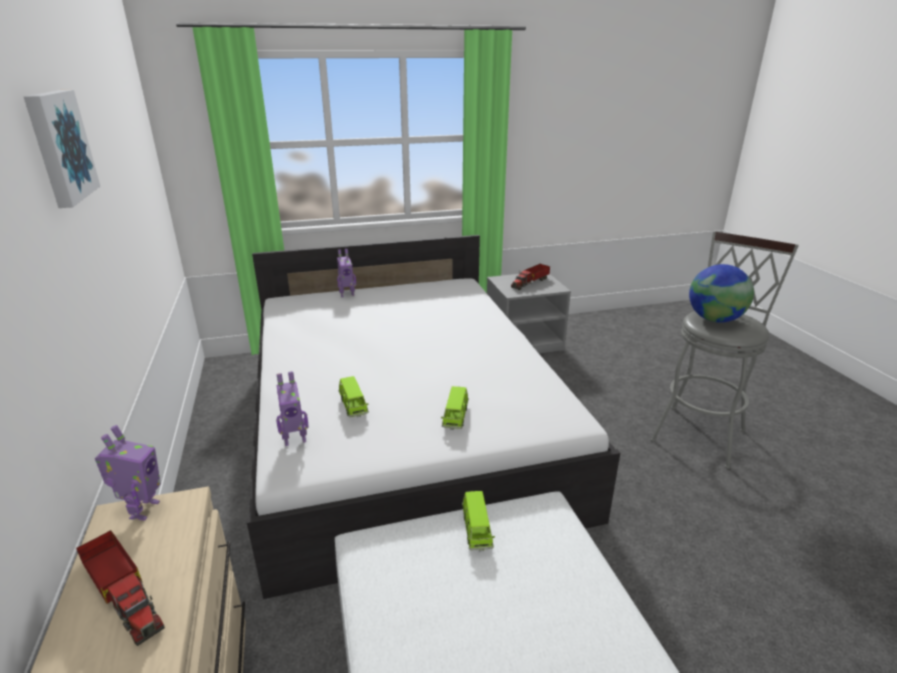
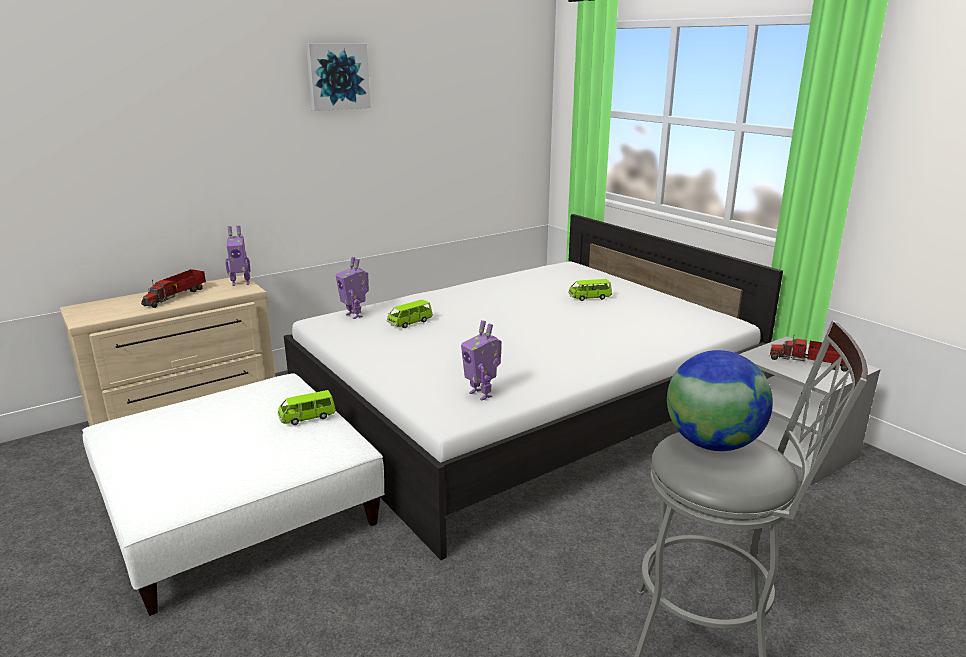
camera: 70 degrees right, 5 degrees down
toy robot [337,249,356,297] -> toy robot moved to [461,320,501,400]
green toy car [441,386,469,430] -> green toy car moved to [568,279,612,301]

